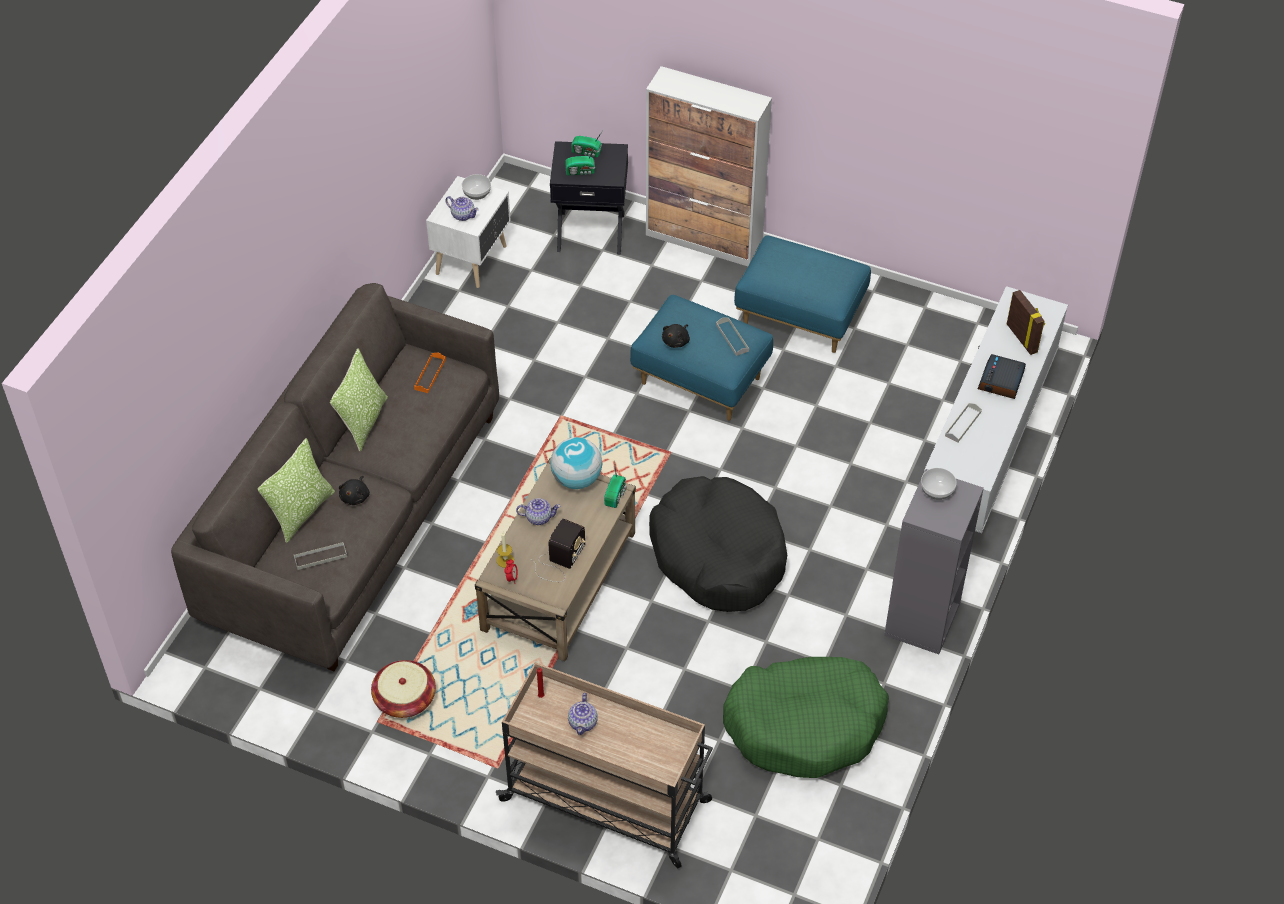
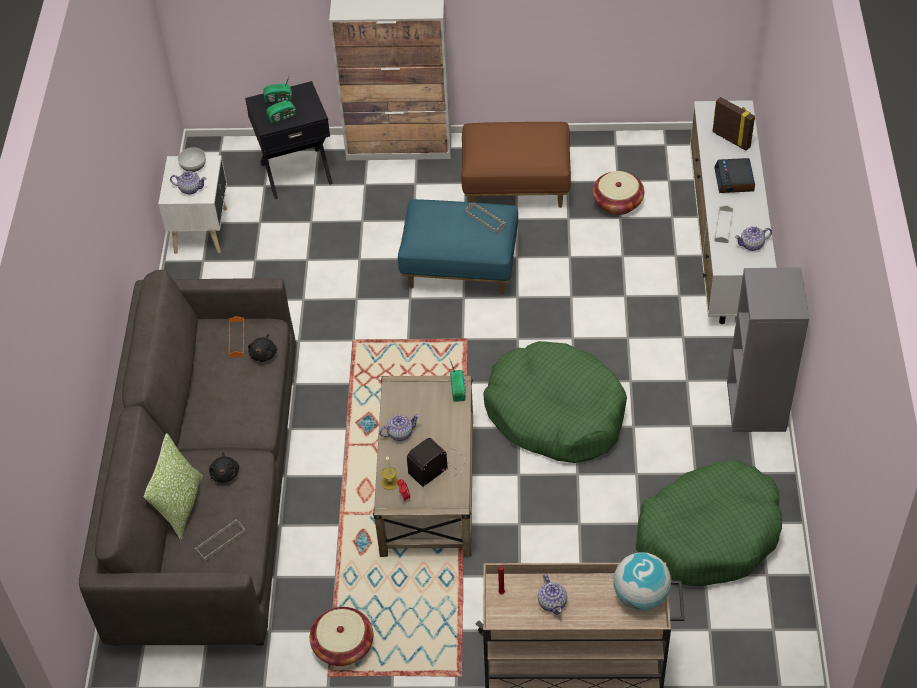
camera: 20 degrees left, 0 degrees up
pillow [330,349,388,451] -> none
radio [530,519,586,582] -> radio turned 135 degrees counterclockwise [407,438,465,487]
globe [550,437,602,489] -> globe moved to [613,552,671,611]
black dog bed [649,476,787,612] -> green dog bed [484,341,627,463]
black plush toy [662,324,690,348] -> black plush toy moved to [248,334,277,362]
blue ottoman [734,235,871,353] -> brown ottoman [461,122,571,208]
bowl [921,468,957,500] -> none
none -> basket [592,171,644,215]
none -> teapot [735,226,772,251]

